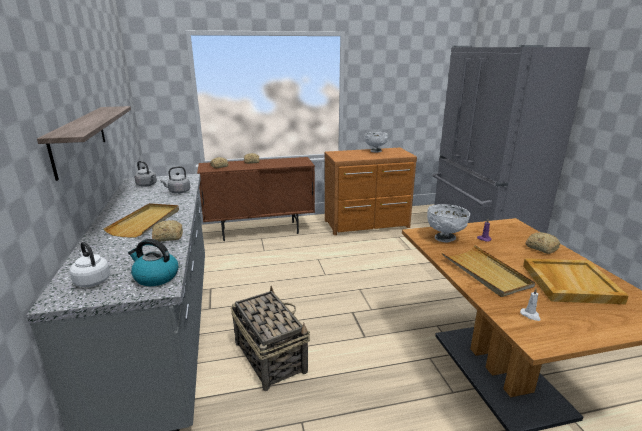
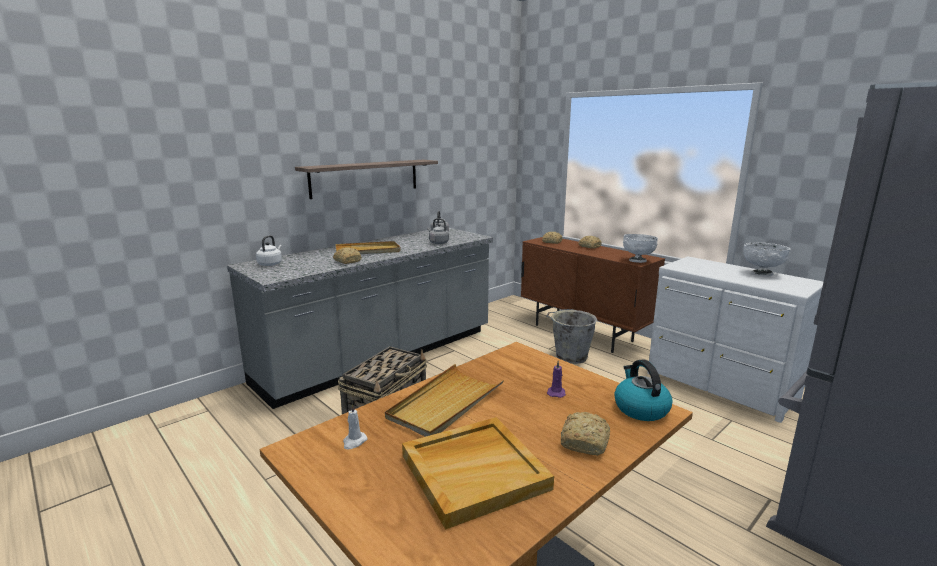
camera: 60 degrees right, 5 degrees down
kettle [128,239,178,286] -> kettle moved to [614,360,673,421]
brown dresser [325,148,417,235] -> white dresser [647,256,823,423]
white bowl [427,204,470,242] -> white bowl moved to [623,234,658,263]
none -> grey bucket [546,309,597,364]

